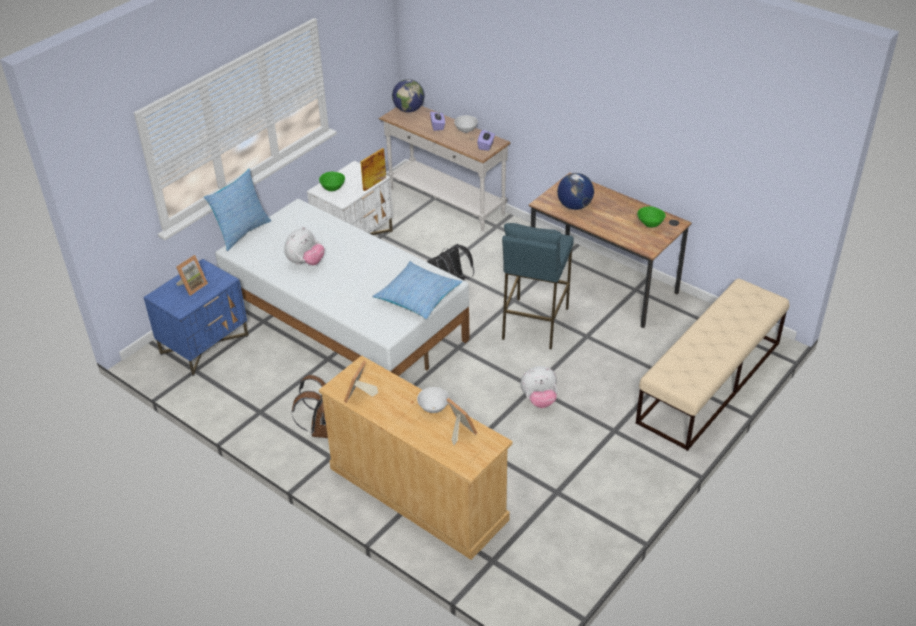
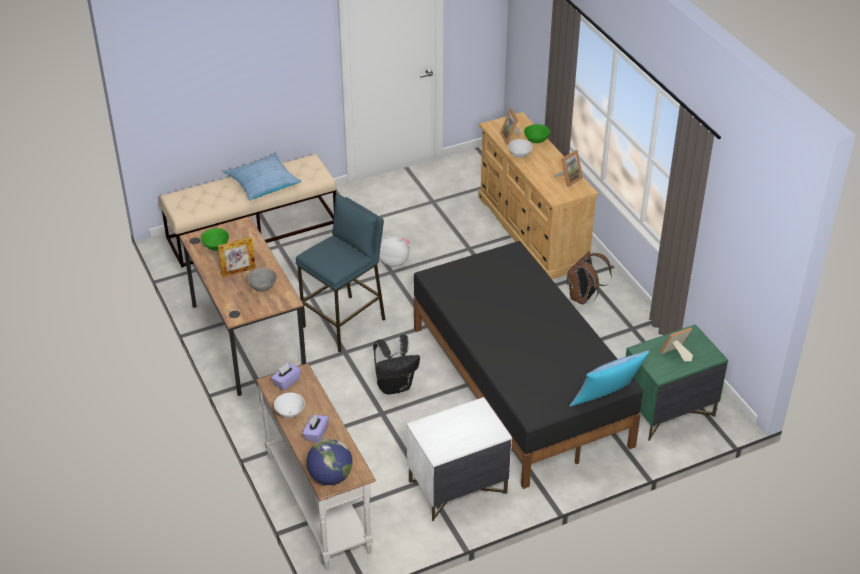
camera: 155 degrees left, 0 degrees up
blue nightstand [143,259,249,376] -> green nightstand [626,324,728,441]
white bed [215,199,470,376] -> black bed [414,241,643,489]
plush toy [284,227,325,265] -> none
green bowl [319,172,345,191] -> green bowl moved to [524,124,550,143]
picture frame [360,148,386,191] -> picture frame moved to [218,237,256,277]
pillow [373,261,463,319] -> pillow moved to [224,153,302,201]
globe [557,173,594,210] -> grey bowl [247,268,277,292]

